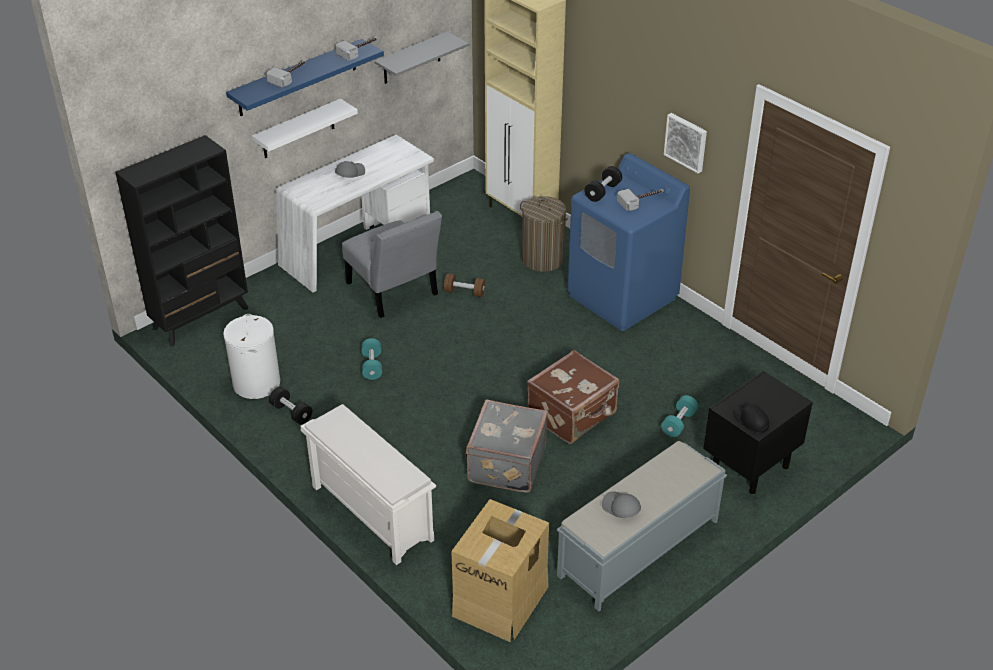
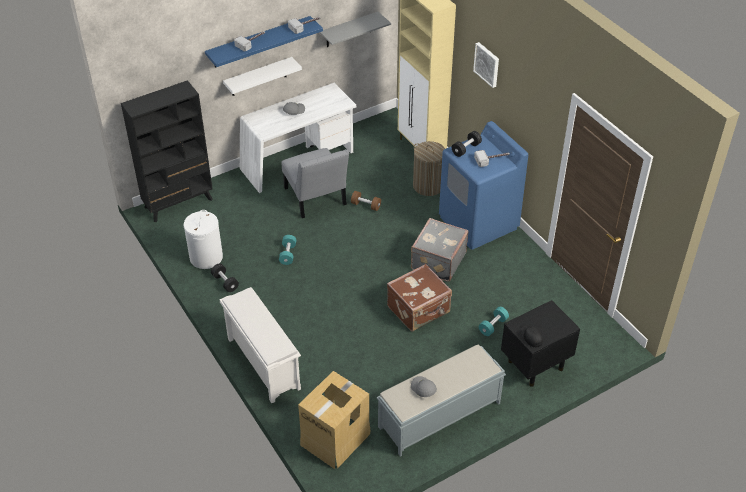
camera: 10 degrees right, 5 degrees up
grey suitcase [465,399,548,493] -> grey suitcase moved to [411,218,469,282]
picture [664,113,707,174] -> picture moved to [473,42,499,88]

